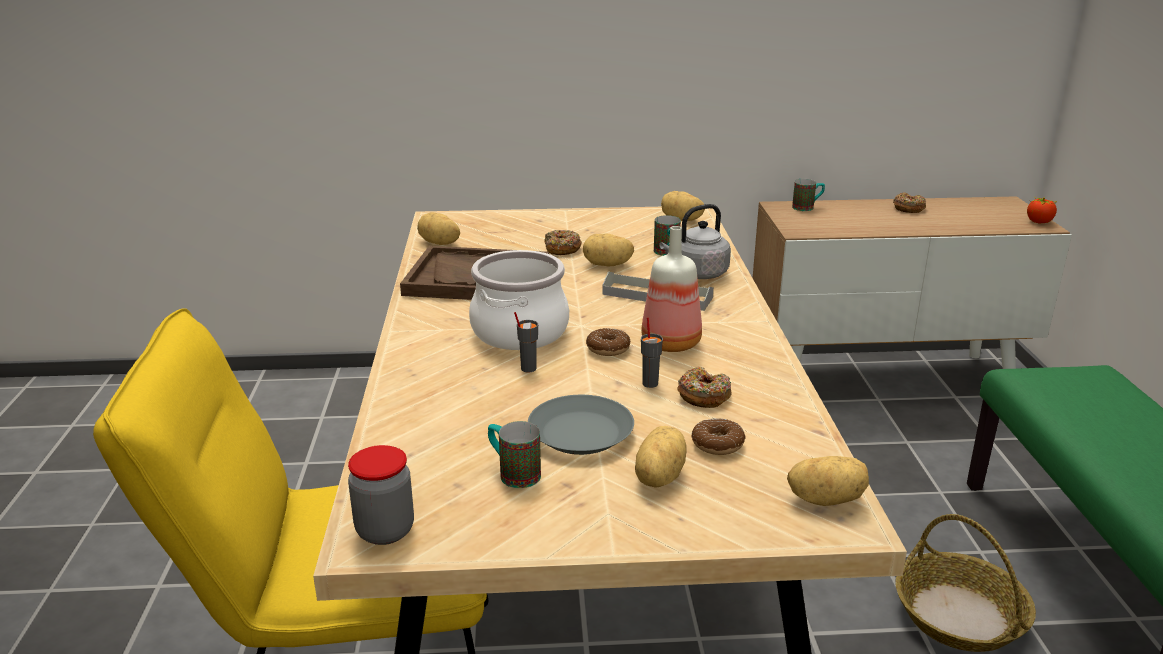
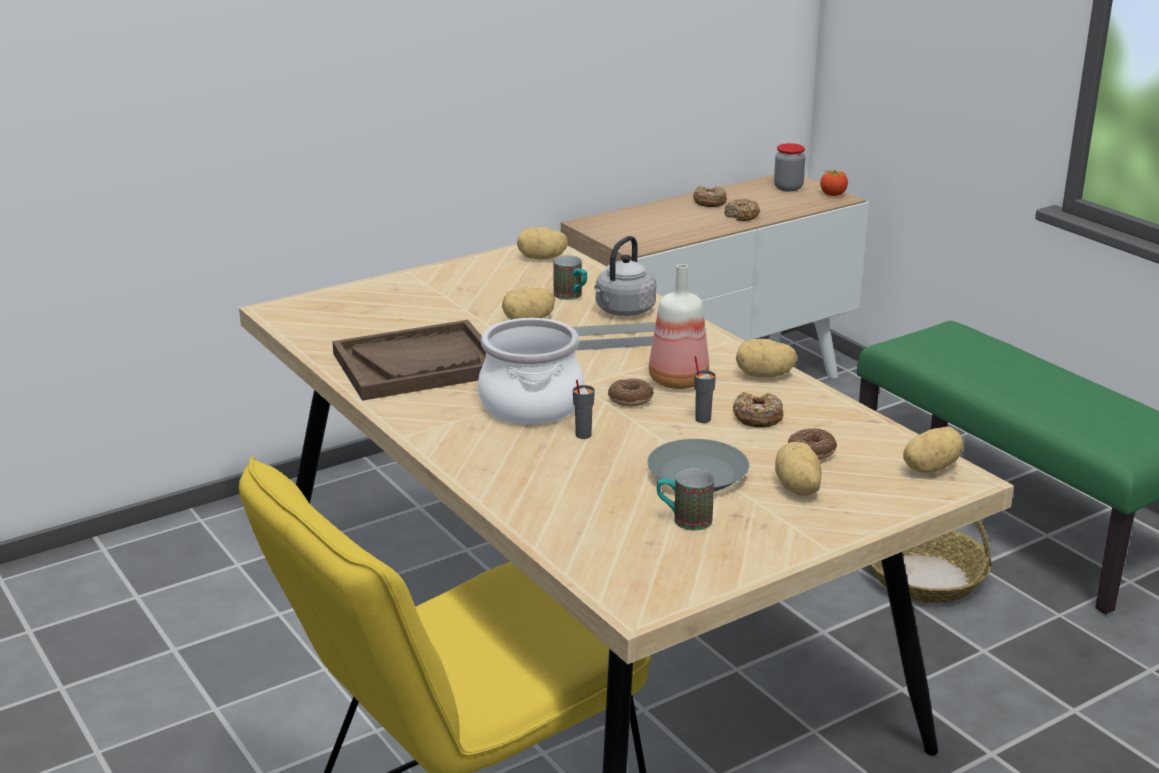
camera: 30 degrees left, 0 degrees up
jar [348,445,414,545] -> jar moved to [774,143,805,192]
potato [417,212,460,245] -> potato moved to [736,339,797,378]
donut [544,230,582,255] -> donut moved to [724,198,760,221]
mug [792,179,825,211] -> none

